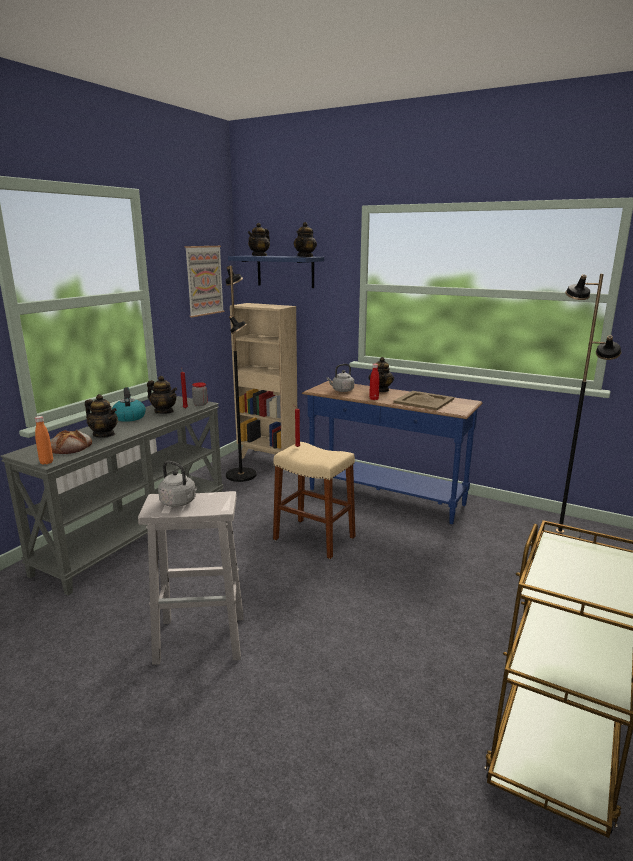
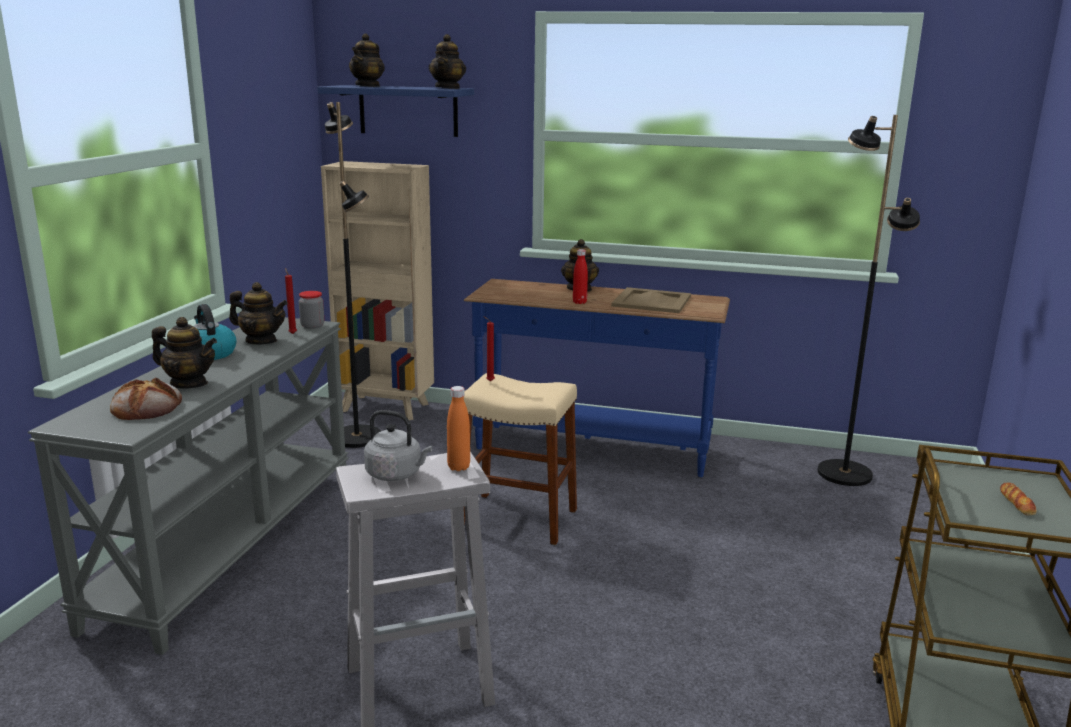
camera: 15 degrees left, 0 degrees up
orange bottle [35,416,53,465] -> orange bottle moved to [447,386,470,471]
picture [184,246,225,317] -> none
grey kettle [327,364,354,392] -> none
none -> bread [1000,483,1037,516]

